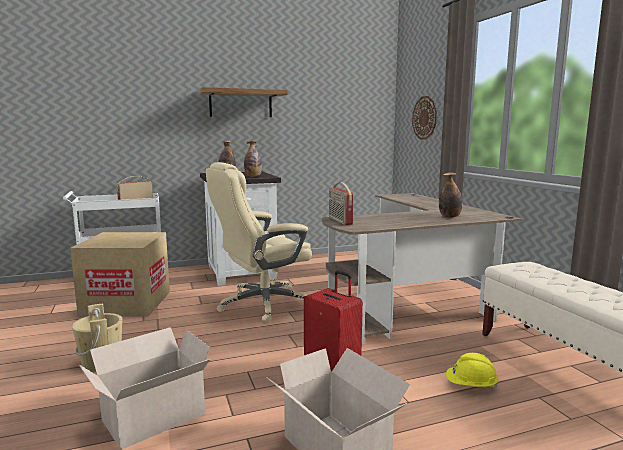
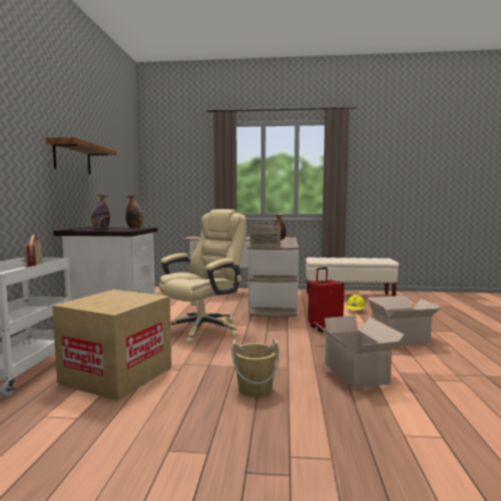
camera: 65 degrees left, 5 degrees down
beige office chair [206,162,312,323] -> beige office chair turned 135 degrees counterclockwise [159,209,246,344]
wall clock [412,96,437,140] -> none

